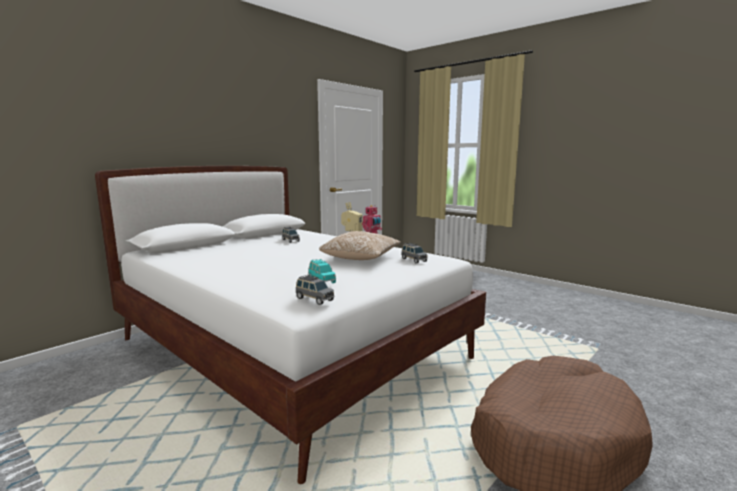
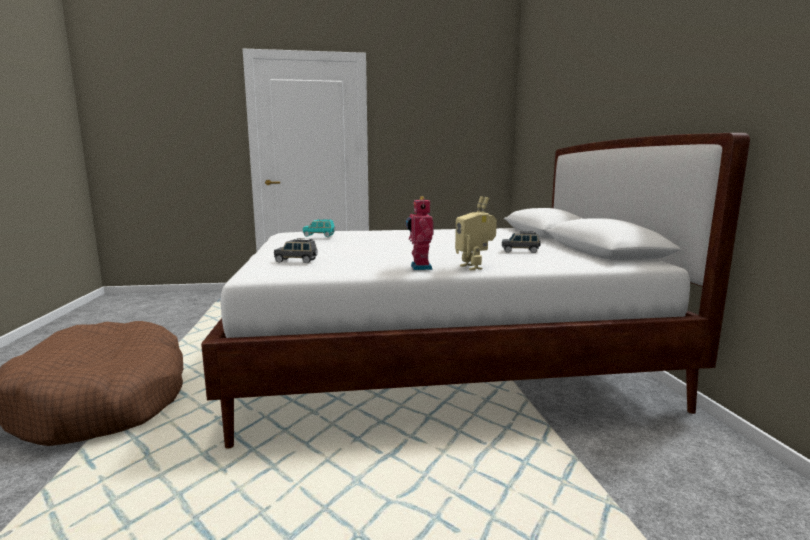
camera: 130 degrees right, 0 degrees up
grey toy car [296,275,335,305] -> none
pillow [319,231,401,260] -> none

